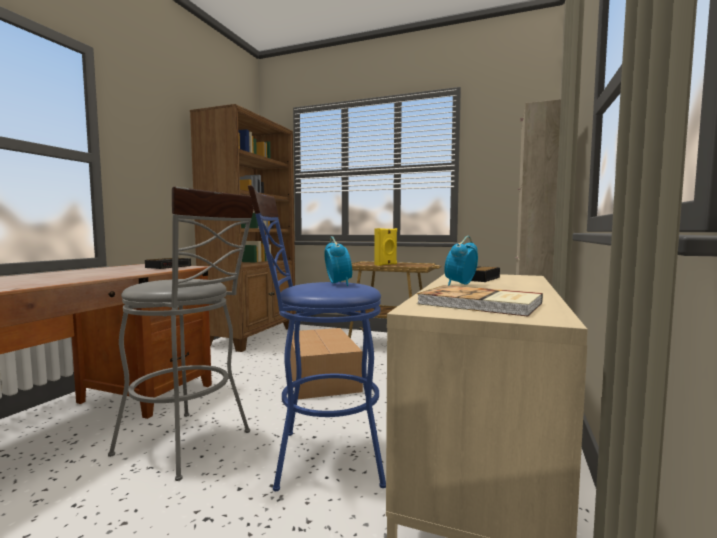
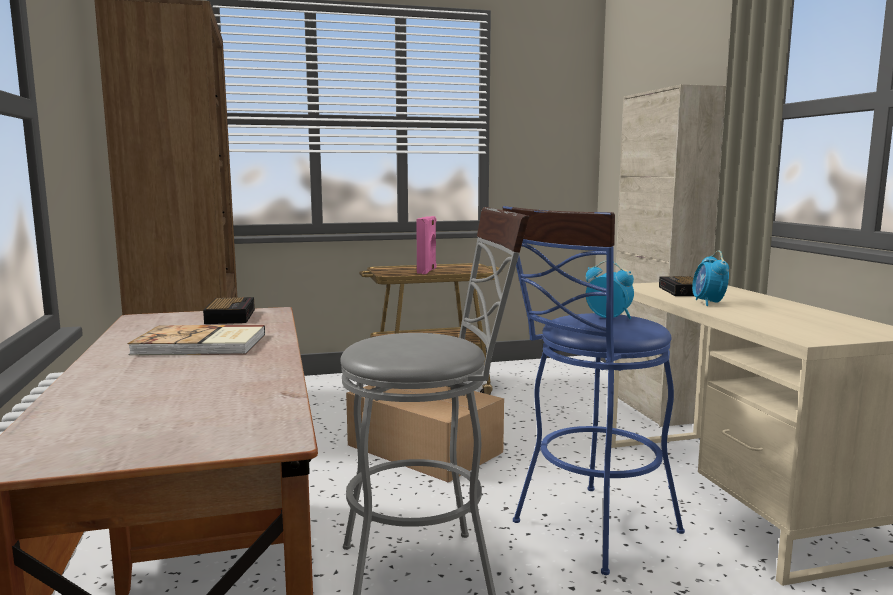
camera: 35 degrees left, 5 degrees up
yellow speaker [374,228,397,266] -> pink speaker [416,216,437,274]
book [417,285,543,317] -> book moved to [128,325,265,355]

